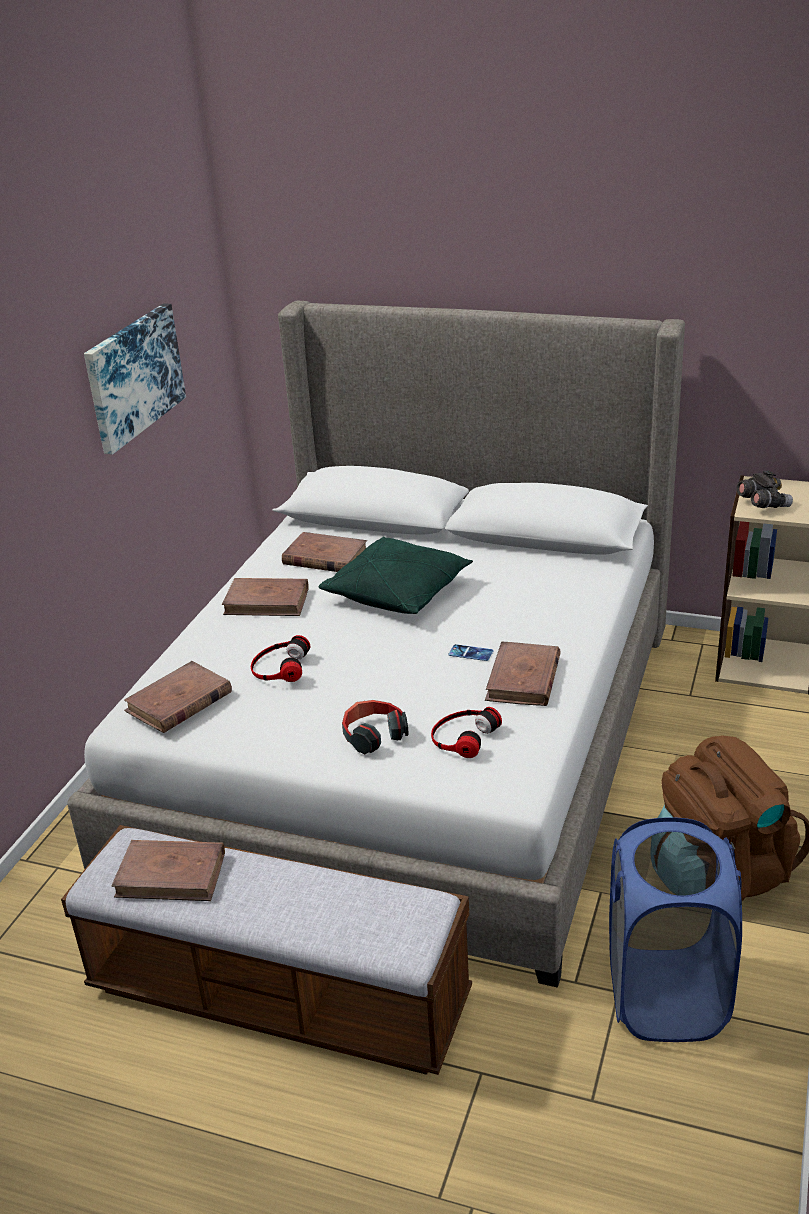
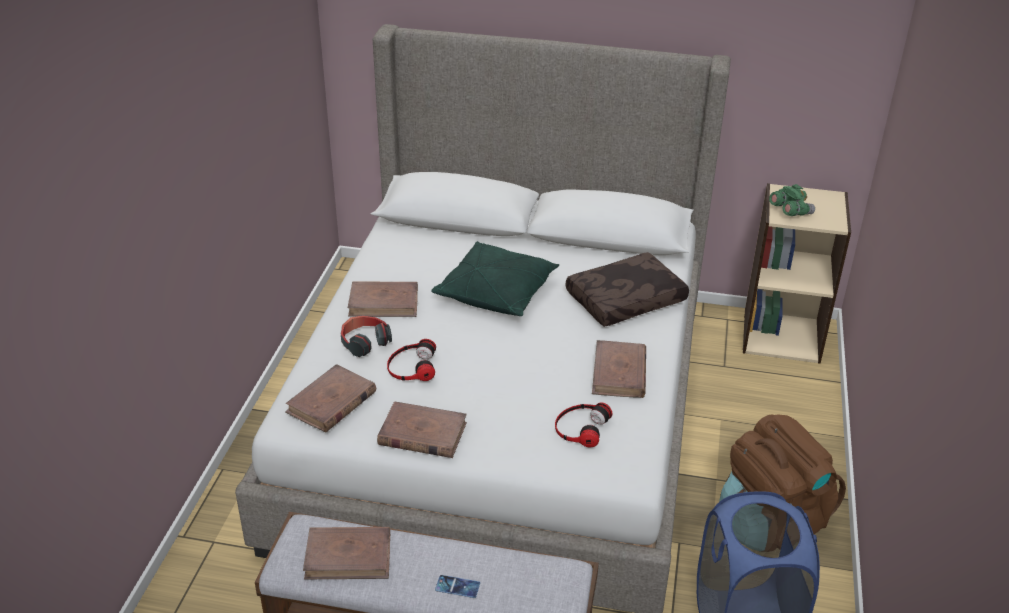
camera: 10 degrees left, 5 degrees up
picture [84,303,186,455] -> none
brown book [282,532,367,572] -> brown book moved to [377,401,467,458]
headphones [342,700,409,755] -> headphones moved to [341,315,392,357]
phone [448,644,493,661] -> phone moved to [435,575,480,598]
grey binoculars [736,470,793,508] -> green binoculars [769,184,815,216]
none -> brown pillow [566,252,689,327]

